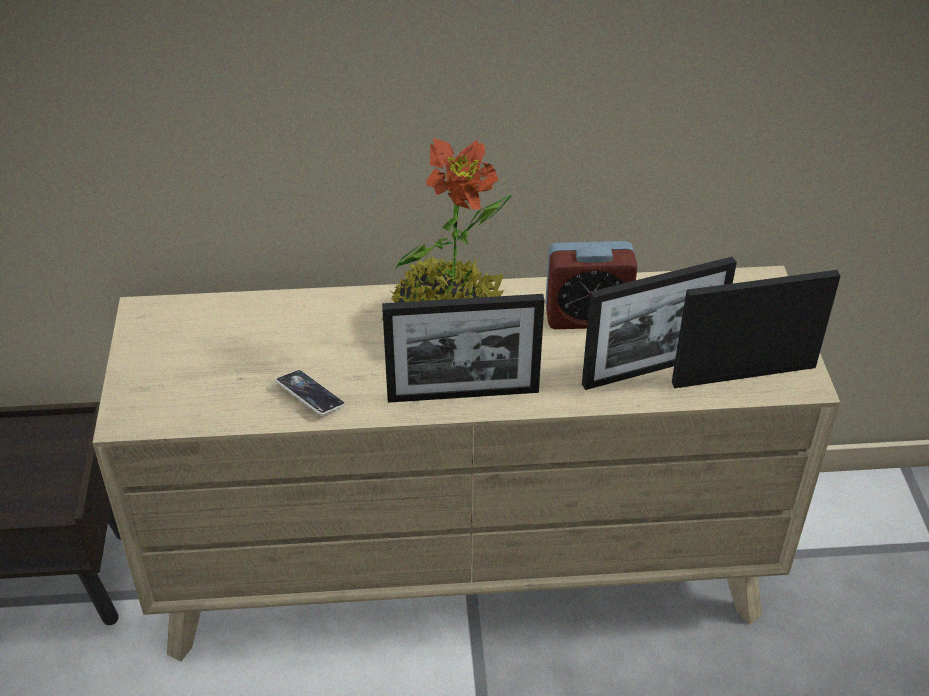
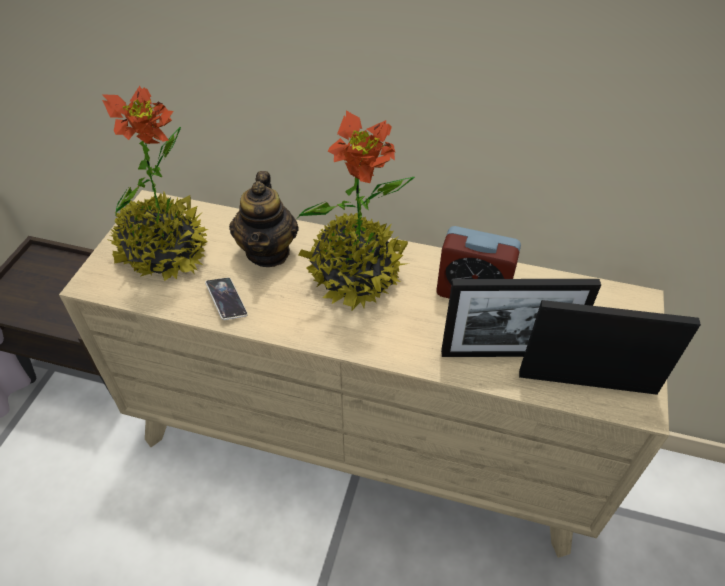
camera: 20 degrees right, 5 degrees up
picture frame [382,294,545,403] -> none
none -> potted plant [102,86,208,281]
none -> teapot [229,171,299,267]

